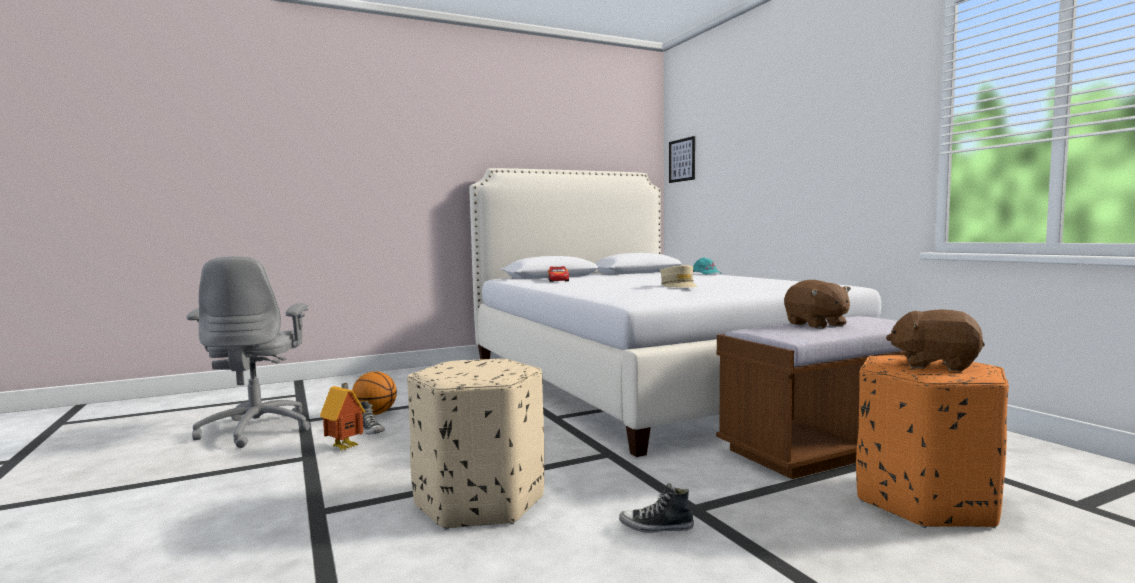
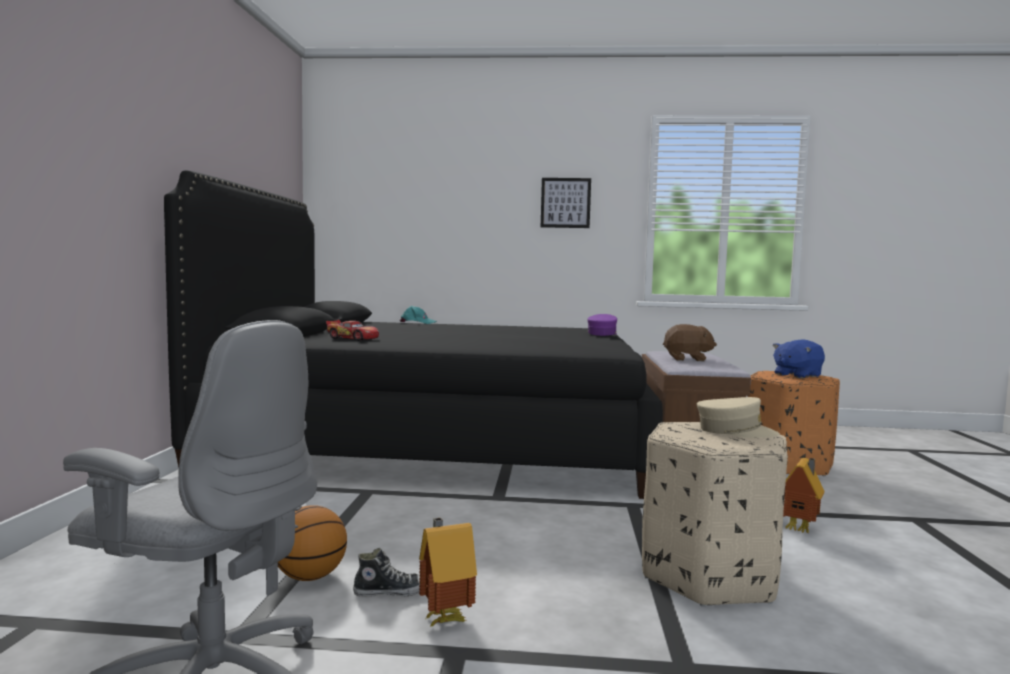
camera: 60 degrees left, 0 degrees up
white bed [469,168,881,457] -> black bed [164,170,663,499]
shoe [619,483,694,533] -> toy house [783,458,824,533]
beige cap [660,265,697,287] -> beige cap moved to [697,397,780,438]
picture [669,136,695,183] -> picture moved to [541,178,591,228]
brown plush toy [886,309,985,371] -> blue plush toy [773,340,825,379]
none -> purple cap [587,314,617,336]

